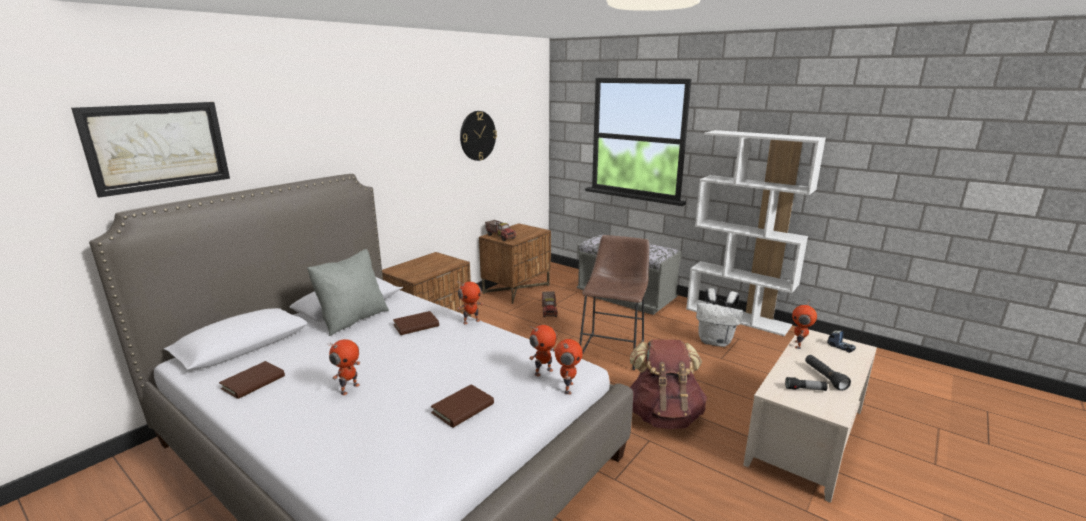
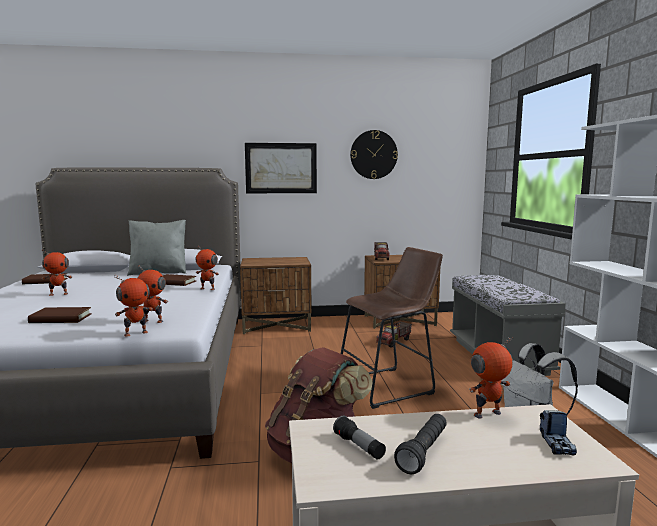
camera: 45 degrees right, 10 degrees down
picture [71,102,230,198] -> picture moved to [245,143,317,193]

